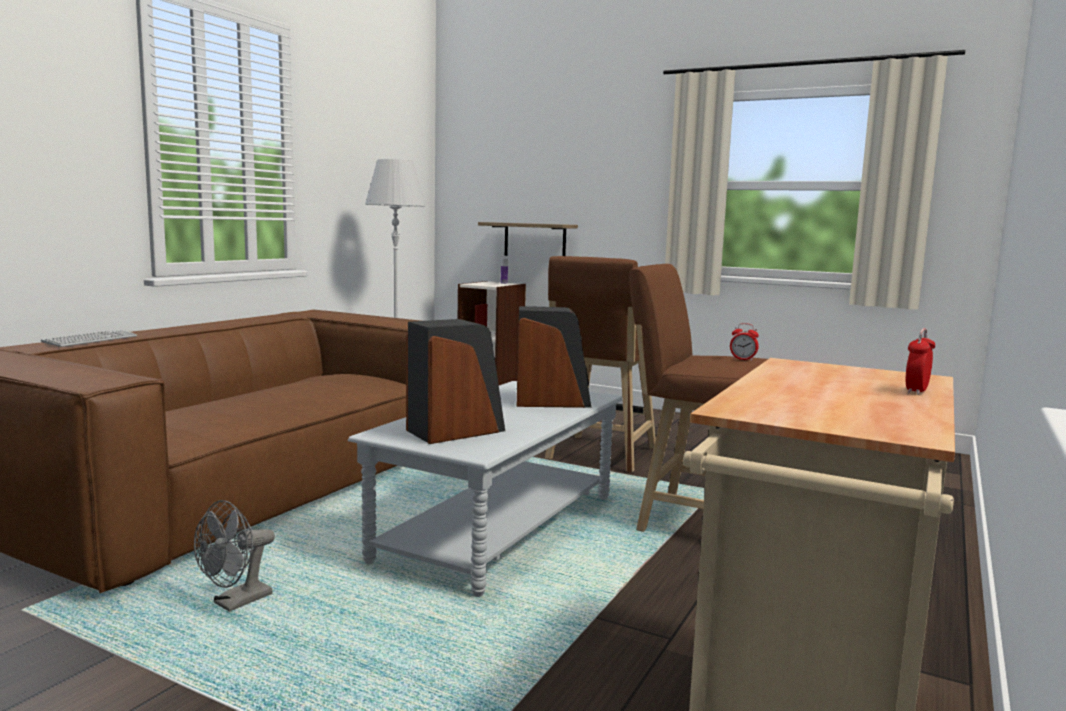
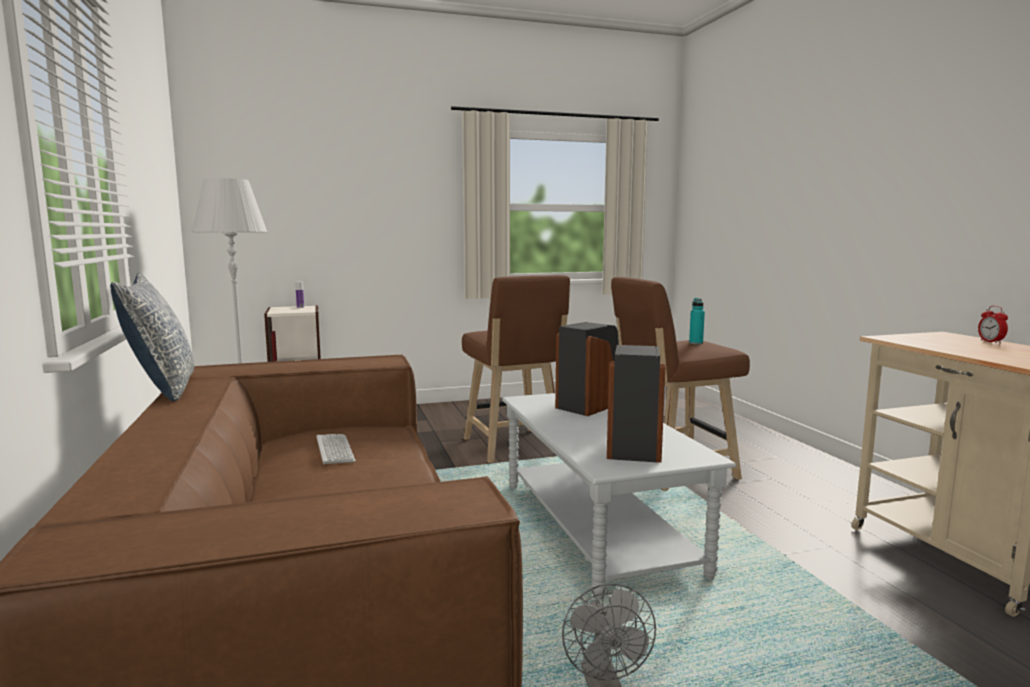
camera: 45 degrees left, 0 degrees up
keyboard [41,329,137,347] -> keyboard moved to [316,434,356,464]
shelf [478,222,578,256] -> none
alarm clock [730,323,759,361] -> turquoise bottle [689,298,705,345]
none -> pillow [110,273,194,401]

